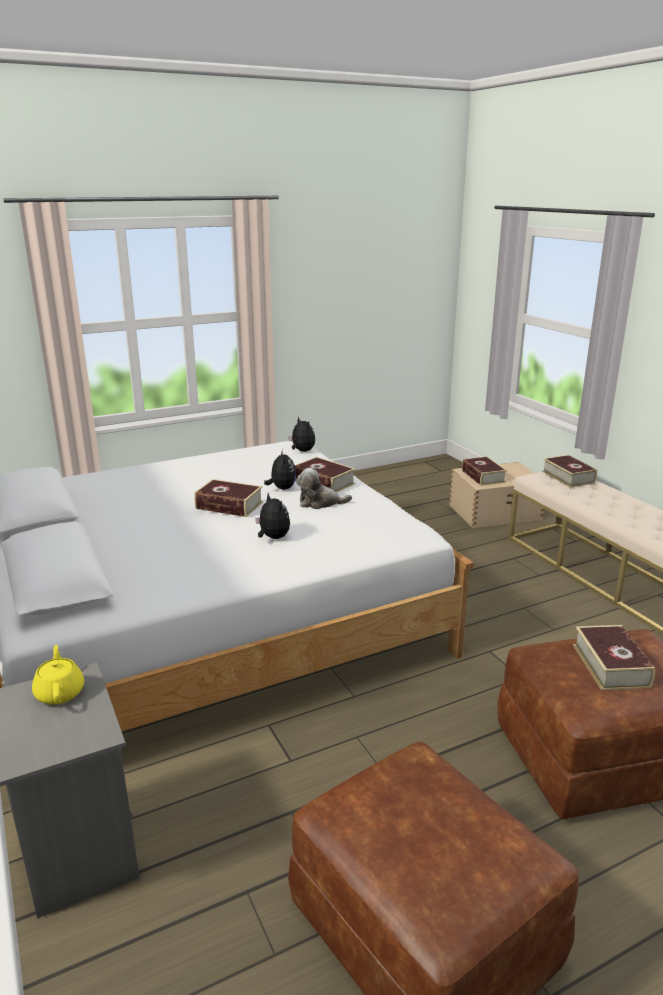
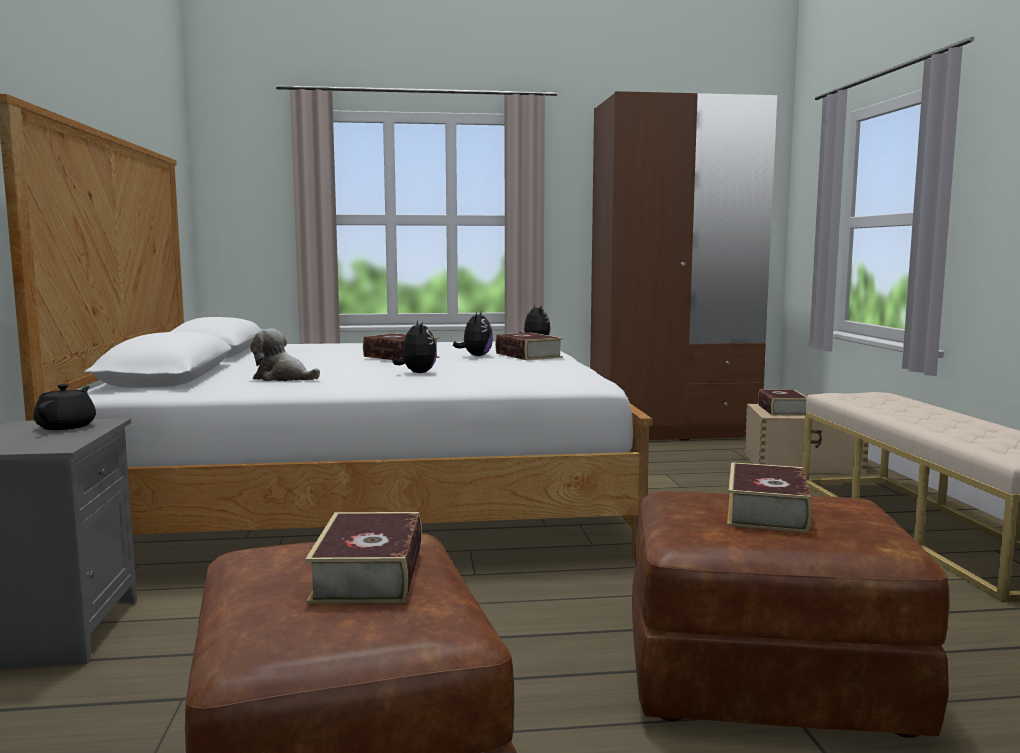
camera: 20 degrees right, 15 degrees down
yellow teapot [32,645,84,705] -> black teapot [33,384,96,430]
plush toy [296,468,352,509] -> plush toy moved to [250,328,320,381]
book [542,455,597,487] -> book moved to [305,512,422,604]
none -> brown wardrobe [590,91,777,440]

